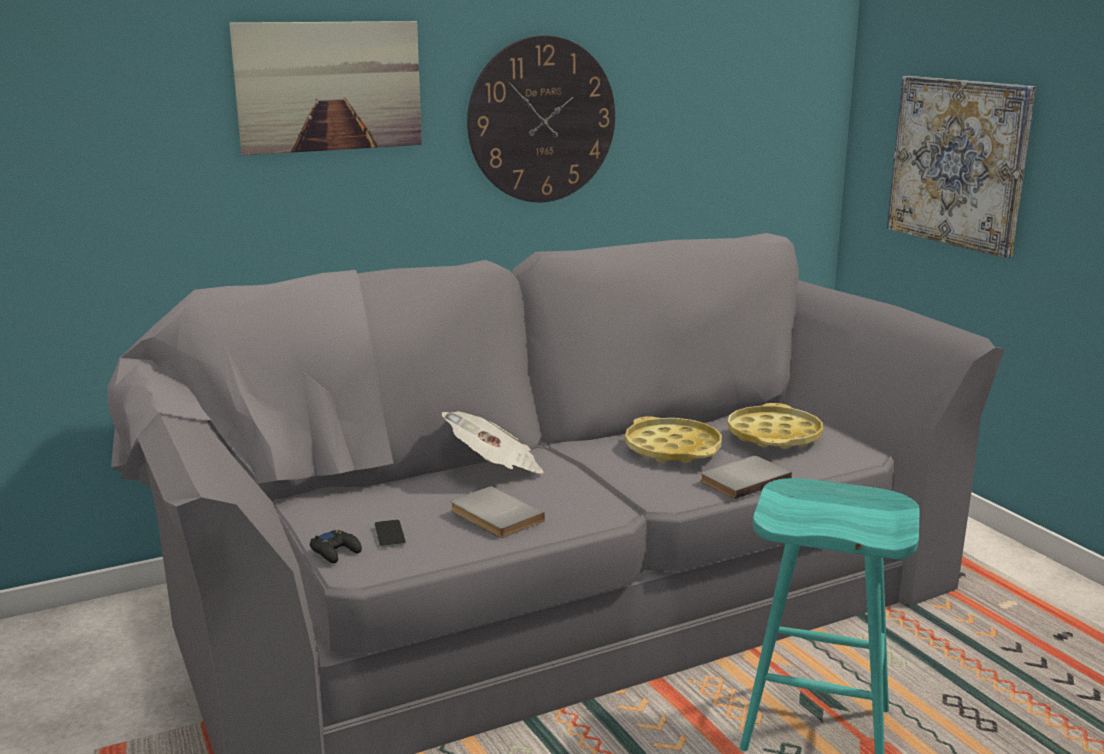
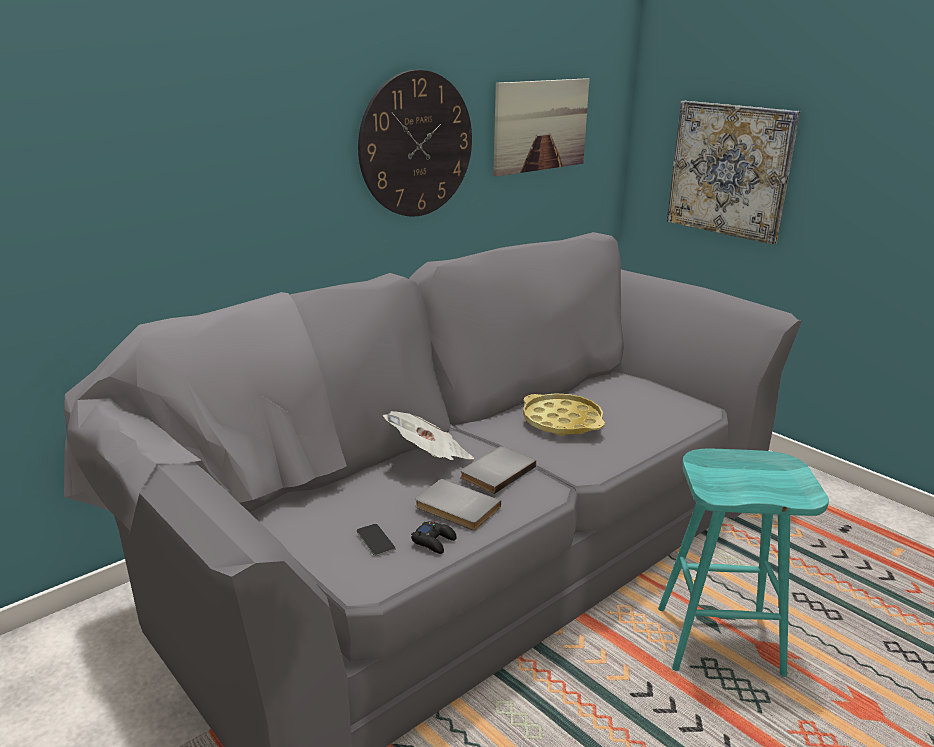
camera: 15 degrees left, 5 degrees up
picture [229,21,422,155] -> picture moved to [493,78,589,177]
black game controller [310,530,362,563] -> black game controller moved to [411,521,457,554]
grey book [700,456,792,499] -> grey book moved to [460,446,536,494]
yellow tray [727,403,823,449] -> none

